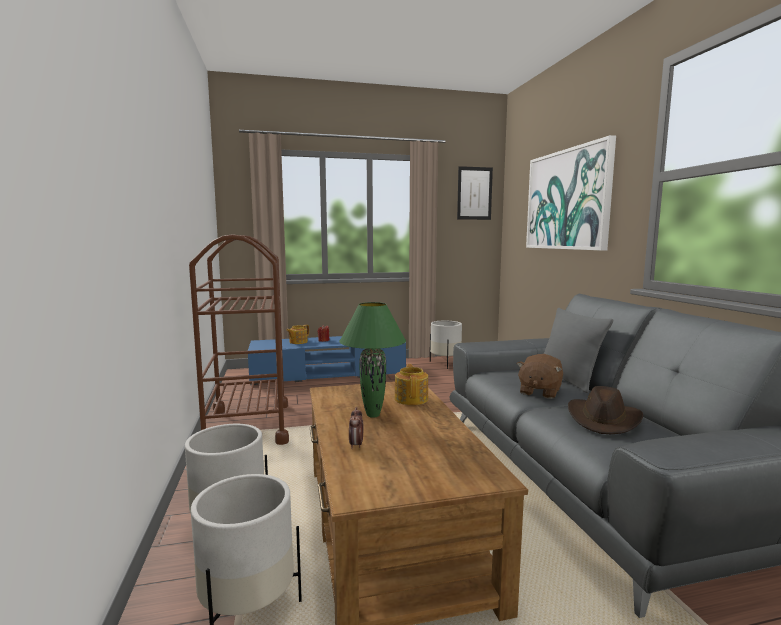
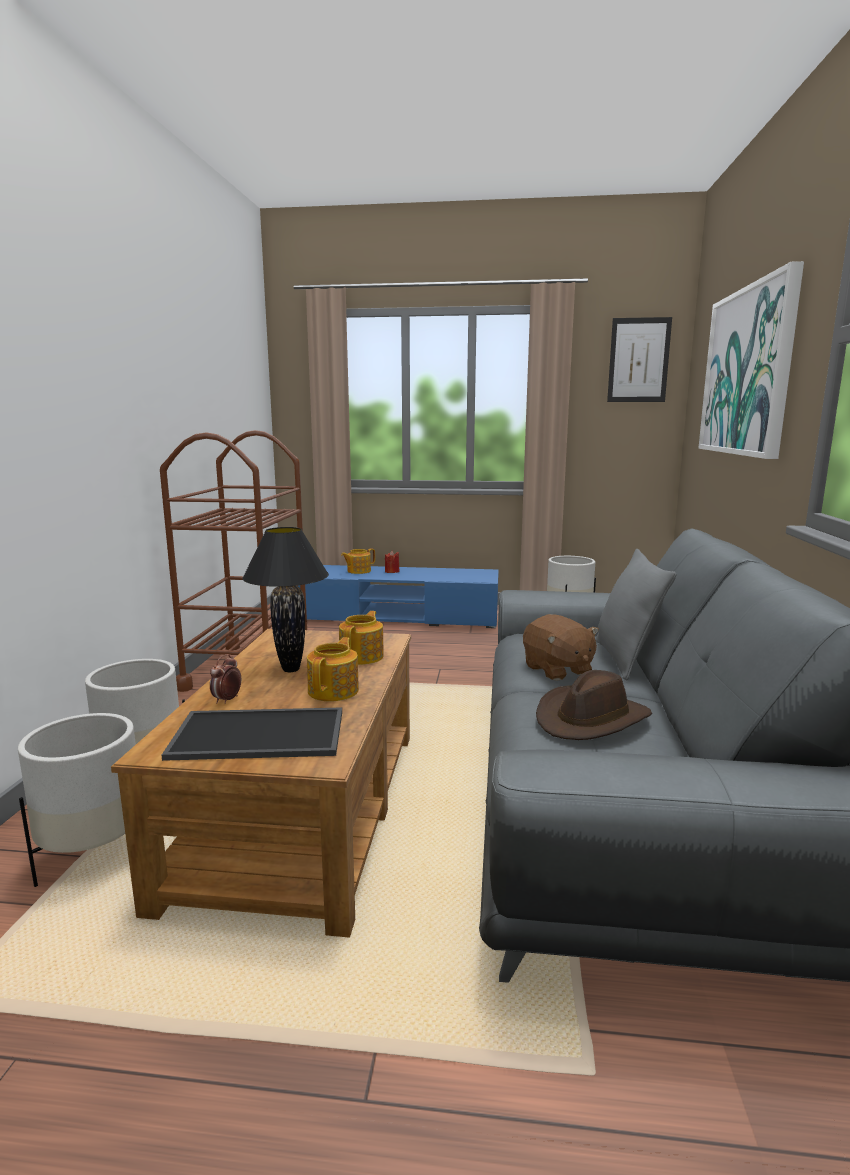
camera: 20 degrees right, 5 degrees up
green table lamp [339,302,406,418] -> black table lamp [242,527,329,672]
brown plush toy [517,354,563,399] -> brown plush toy turned 75 degrees counterclockwise [523,614,599,681]
none -> tray [162,707,342,761]
none -> teapot [307,637,359,701]

